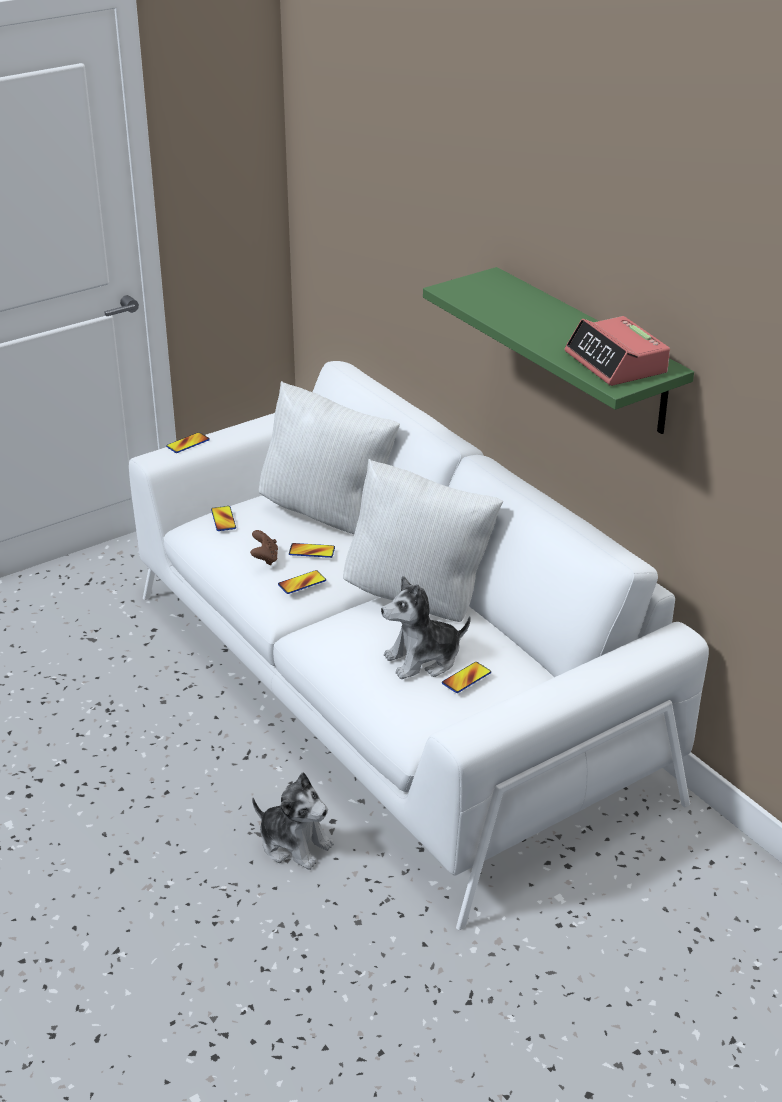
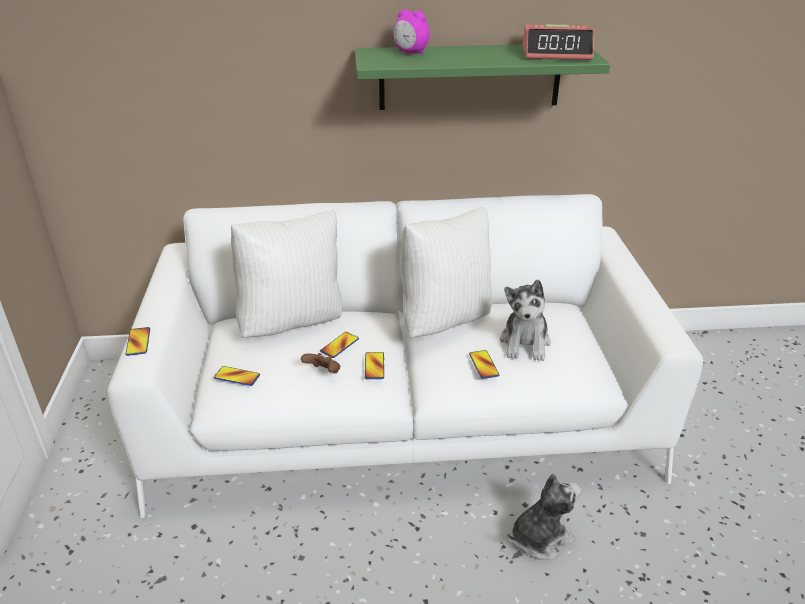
camera: 60 degrees left, 0 degrees up
phone [442,662,491,693] -> phone moved to [469,350,499,379]
none -> alarm clock [393,9,430,54]

